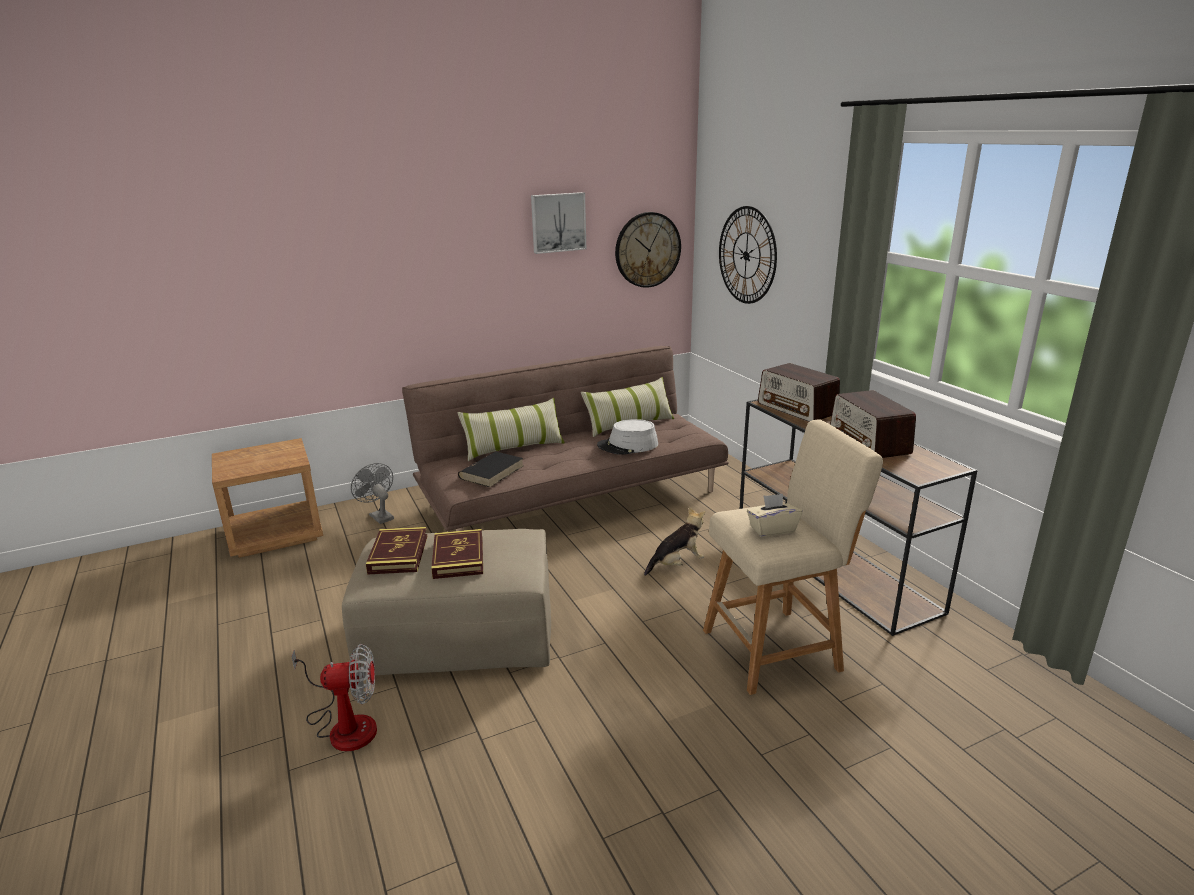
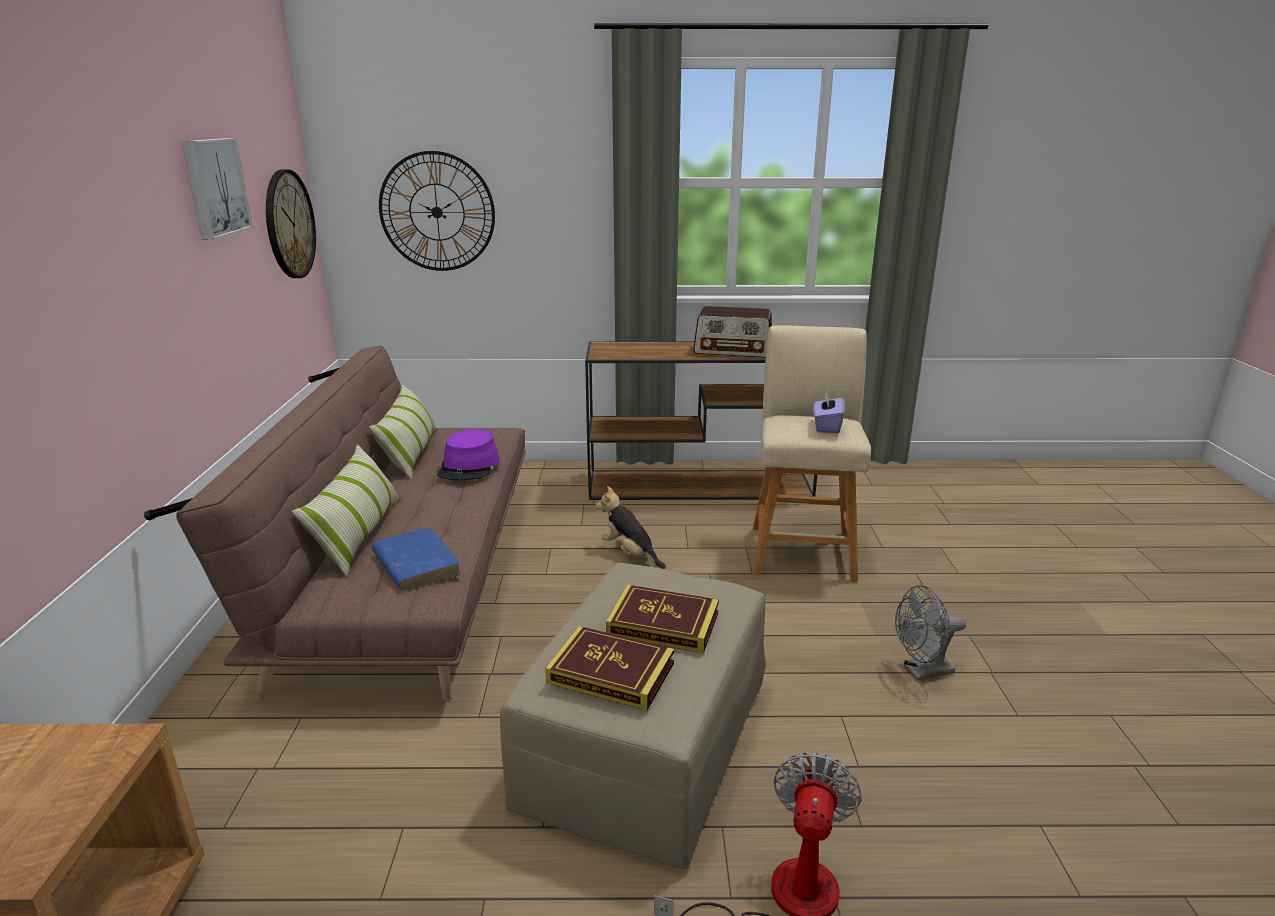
camera: 65 degrees left, 0 degrees up
grey fan [351,463,394,524] -> grey fan moved to [895,585,966,680]
black book [458,452,523,487] -> blue book [372,527,461,591]
grey hat [597,419,658,455] -> purple hat [437,429,500,481]
plush toy [644,507,705,576] -> plush toy turned 45 degrees counterclockwise [596,486,666,569]
beige tissue box [747,494,802,537] -> purple tissue box [813,391,845,433]
radio [758,363,840,422] -> none

